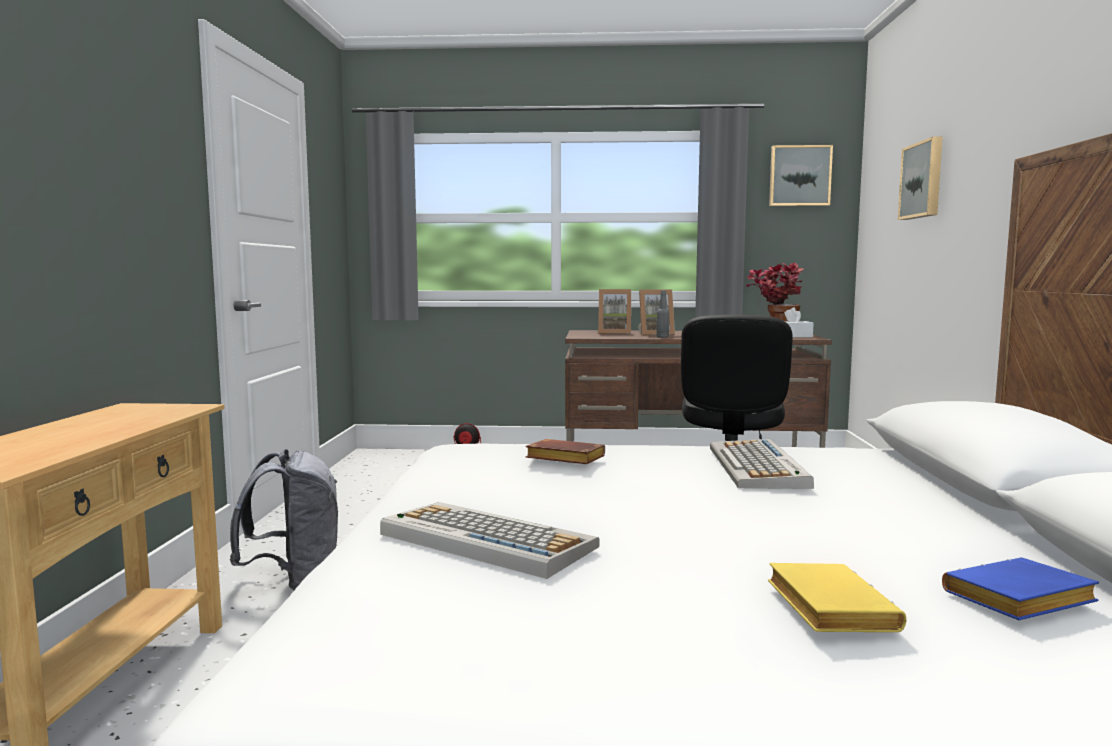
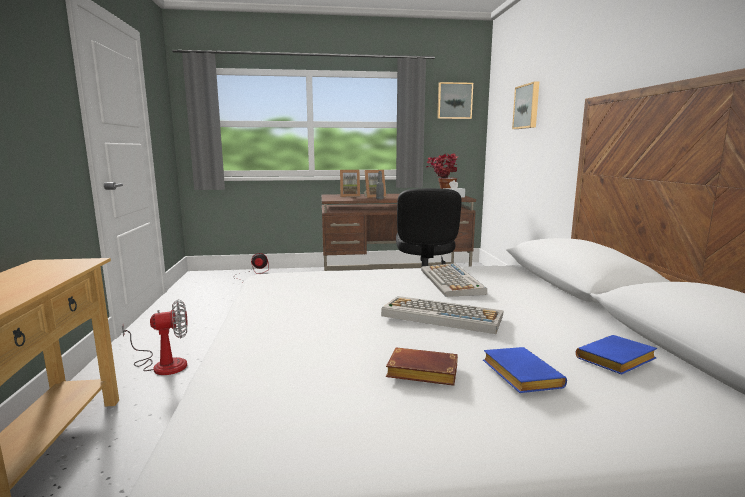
camera: 10 degrees left, 5 degrees up
grey backpack [230,449,338,590] -> fan [122,300,188,375]
keyboard [380,502,600,579] -> keyboard moved to [381,296,503,334]
brown book [526,439,605,464] -> brown book moved to [386,347,458,386]
yellow book [768,563,907,632] -> blue book [483,347,567,393]

